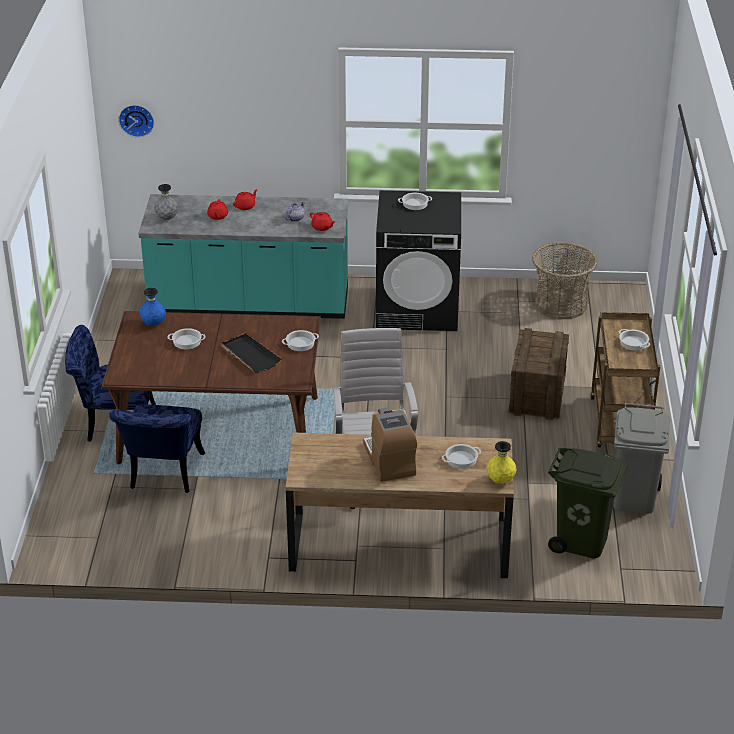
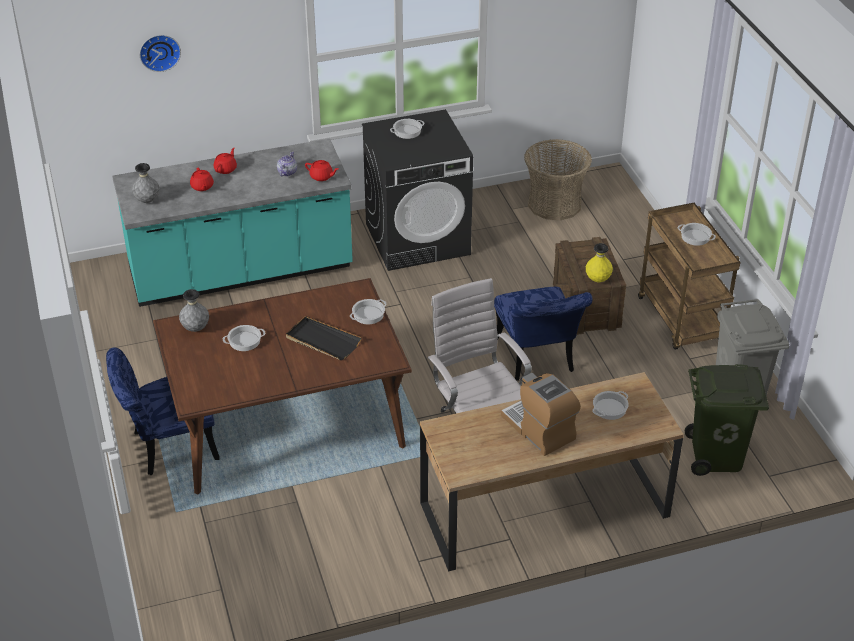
camera: 20 degrees left, 5 degrees up
blue chair [109,404,205,493] -> blue chair moved to [494,287,592,381]
wall clock [119,105,154,137] -> wall clock moved to [139,35,181,72]
blue vase [140,288,166,326] -> grey vase [179,289,209,332]
yellow vase [487,441,516,484] -> yellow vase moved to [586,243,613,282]

